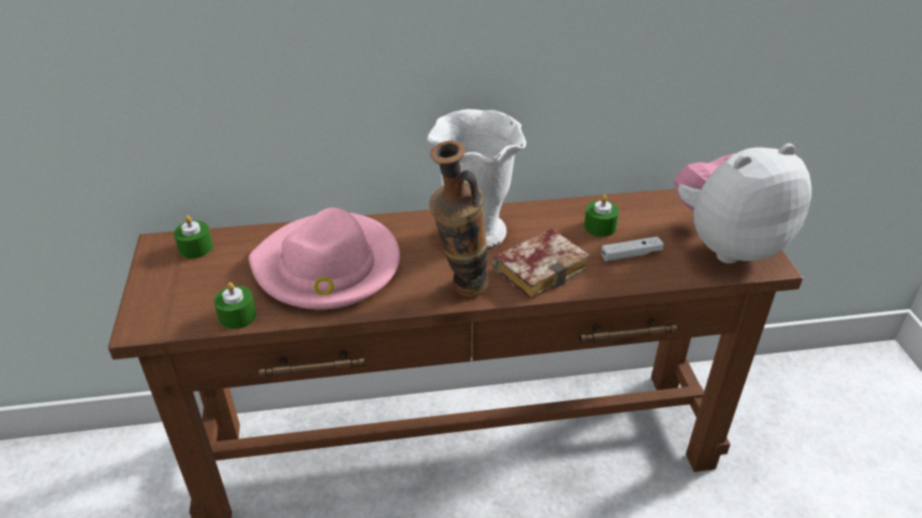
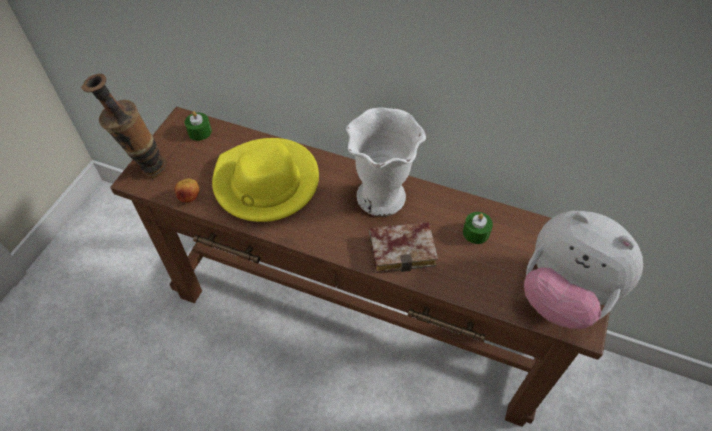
camera: 30 degrees right, 15 degrees up
green candle [214,282,257,329] -> apple [174,178,199,203]
pink hat [249,208,400,310] -> yellow hat [212,138,319,222]
vase [429,141,489,297] -> vase moved to [81,74,167,178]
white game controller [602,236,664,261] -> none
plush toy [674,143,812,264] -> plush toy turned 150 degrees counterclockwise [524,211,643,329]

